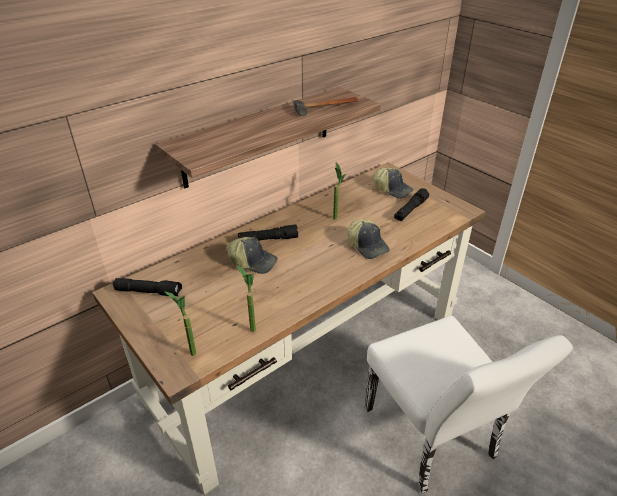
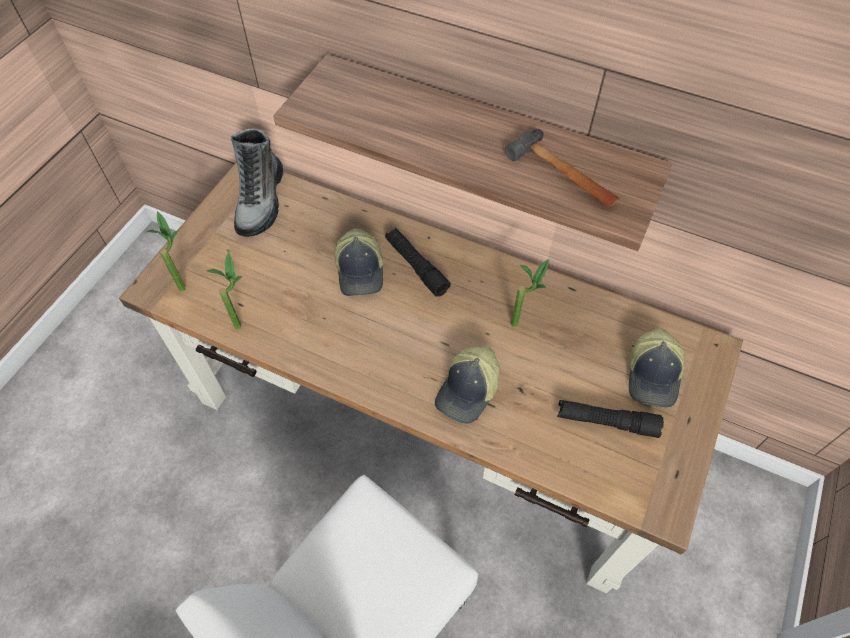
camera: 65 degrees right, 20 degrees up
black flashlight [113,278,182,296] -> boot [231,128,284,237]

